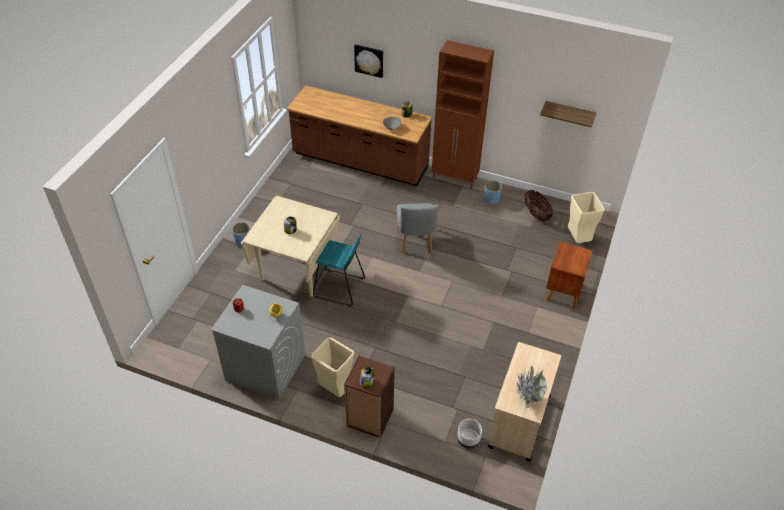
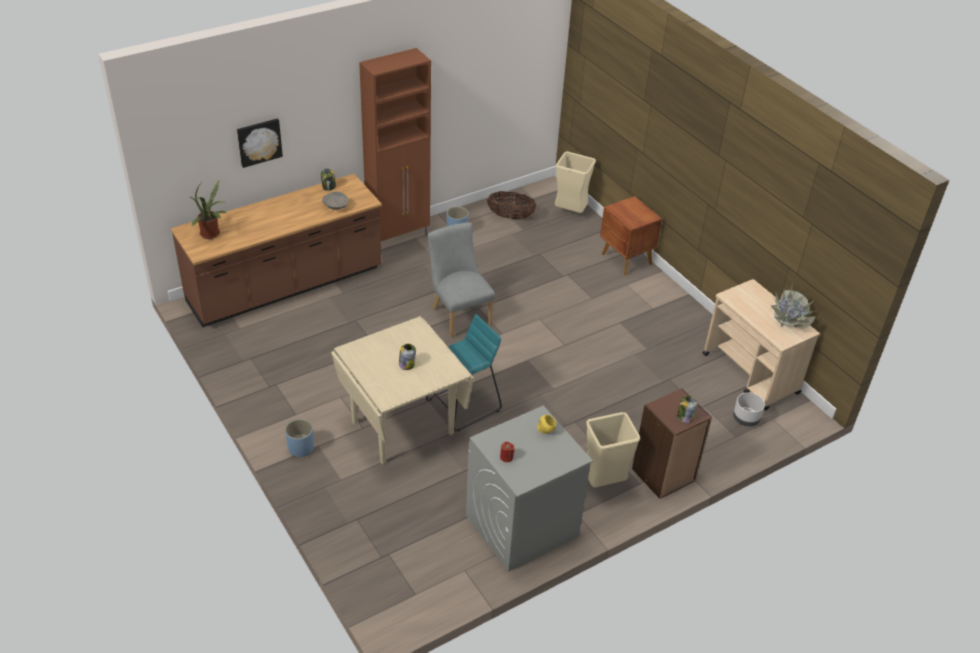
camera: 55 degrees left, 5 degrees down
grey chair [397,203,439,253] -> grey chair turned 150 degrees counterclockwise [427,223,495,338]
shelf [540,101,596,127] -> none
none -> potted plant [190,181,228,239]

